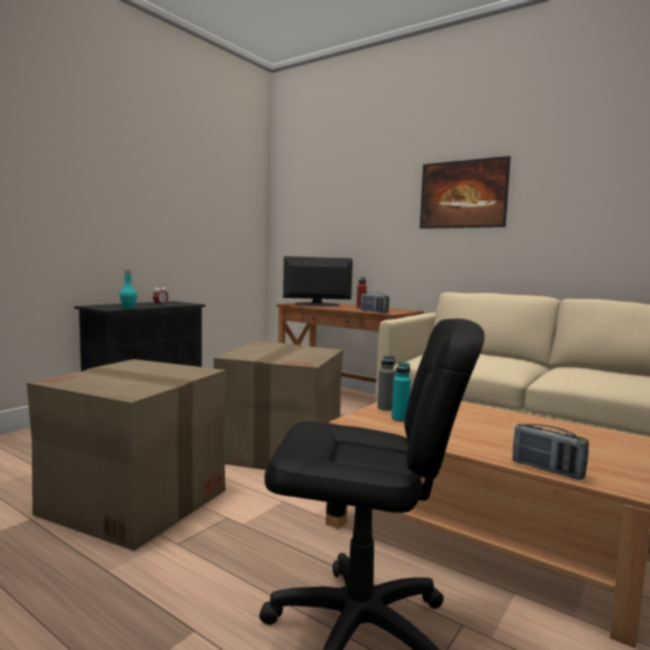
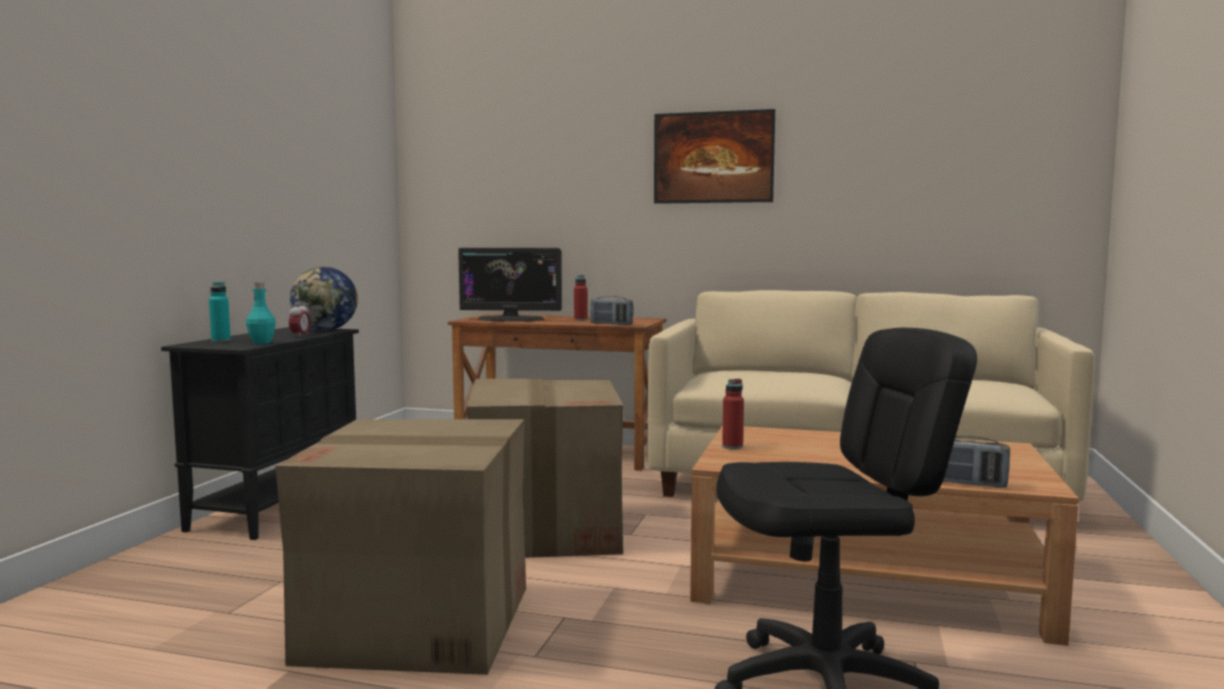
camera: 20 degrees left, 0 degrees up
monitor [283,256,353,307] -> monitor turned 150 degrees counterclockwise [458,248,562,322]
grey bottle [377,355,395,411] -> red bottle [722,379,744,450]
turquoise bottle [392,362,411,422] -> turquoise bottle moved to [209,282,231,342]
none -> globe [290,267,358,331]

